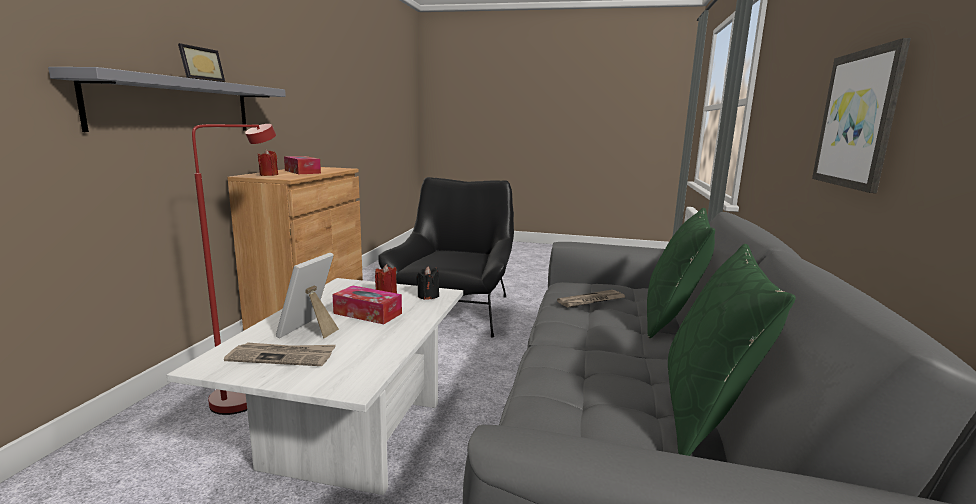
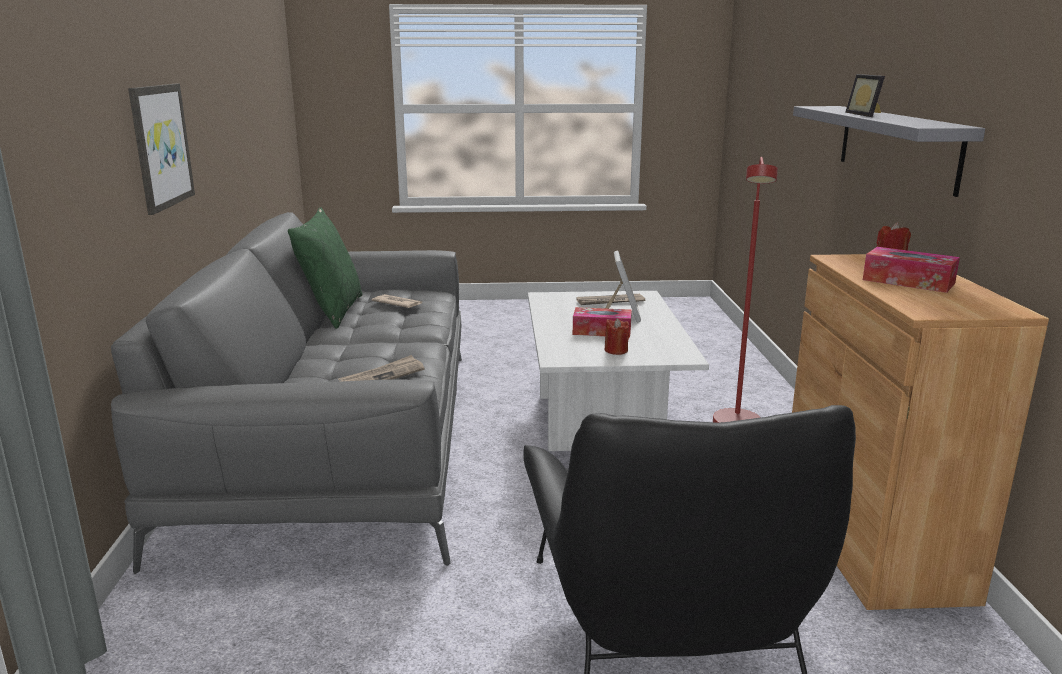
camera: 165 degrees right, 5 degrees up
black candle [416,266,439,300] -> none
green pillow [647,208,715,338] -> none
none -> newspaper [372,294,422,308]

